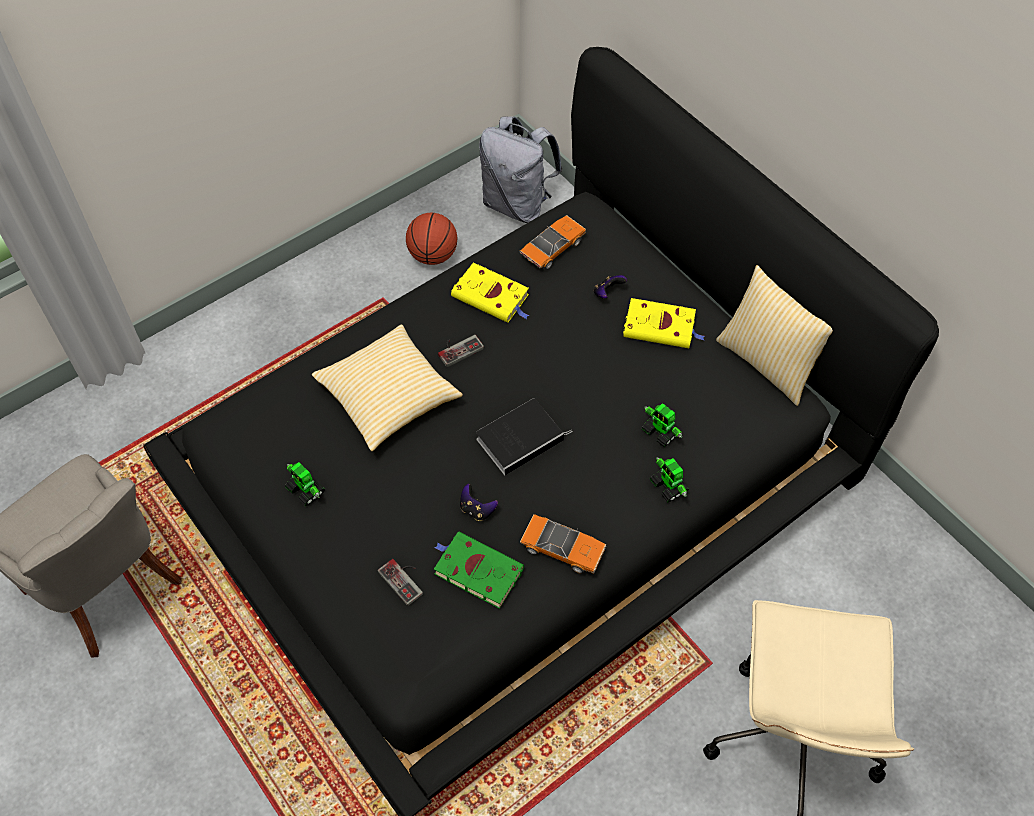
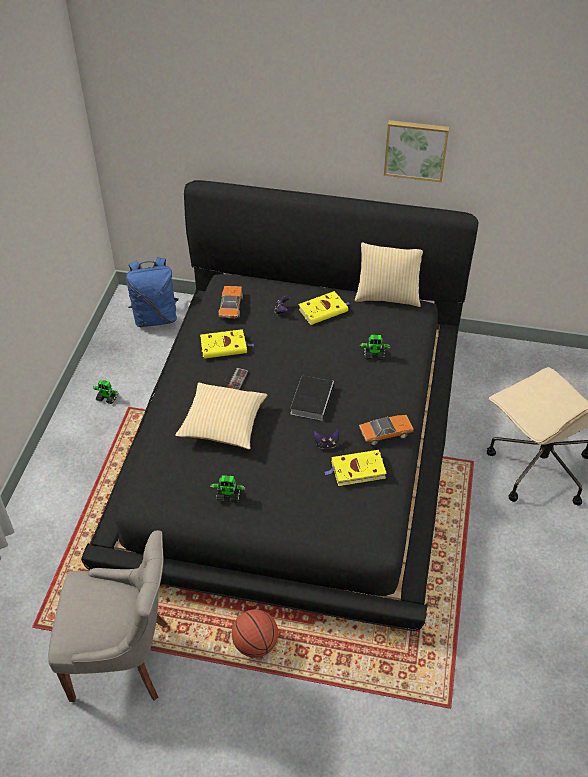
camera: 40 degrees left, 10 degrees down
game controller [378,559,423,606] -> none
basketball [406,213,458,265] -> basketball moved to [232,609,278,658]
green book [434,531,524,609] -> yellow book [325,450,387,486]
grey backpack [479,116,563,223] -> blue backpack [126,257,179,327]
toy robot [650,457,689,502] -> toy robot moved to [93,380,119,404]
none -> picture [384,120,449,182]

